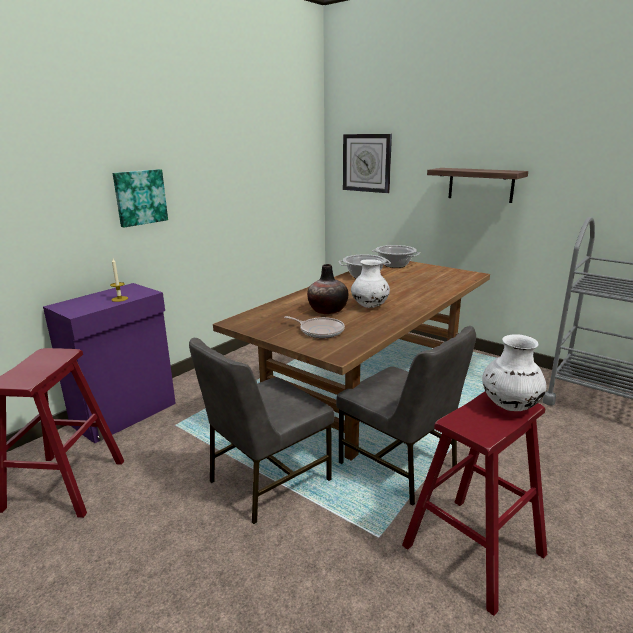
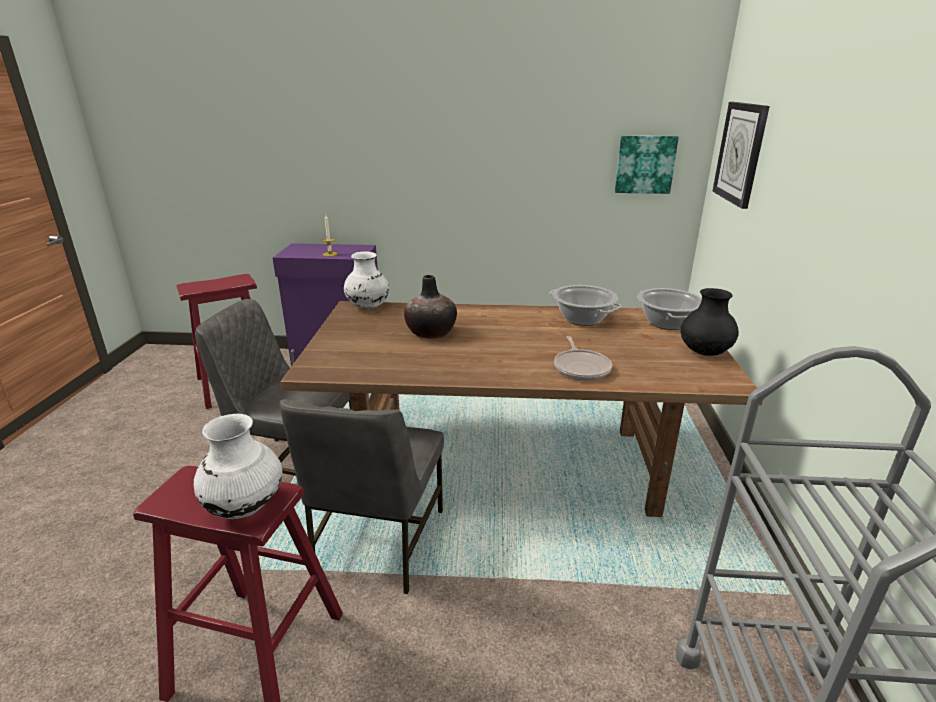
camera: 55 degrees right, 5 degrees up
picture [113,169,168,228] -> picture moved to [615,135,679,194]
frying pan [284,316,345,338] -> frying pan moved to [554,336,612,380]
white vase [351,259,390,308] -> white vase moved to [344,251,389,309]
shelf [427,168,528,203] -> none
none -> black vase [680,288,739,356]

